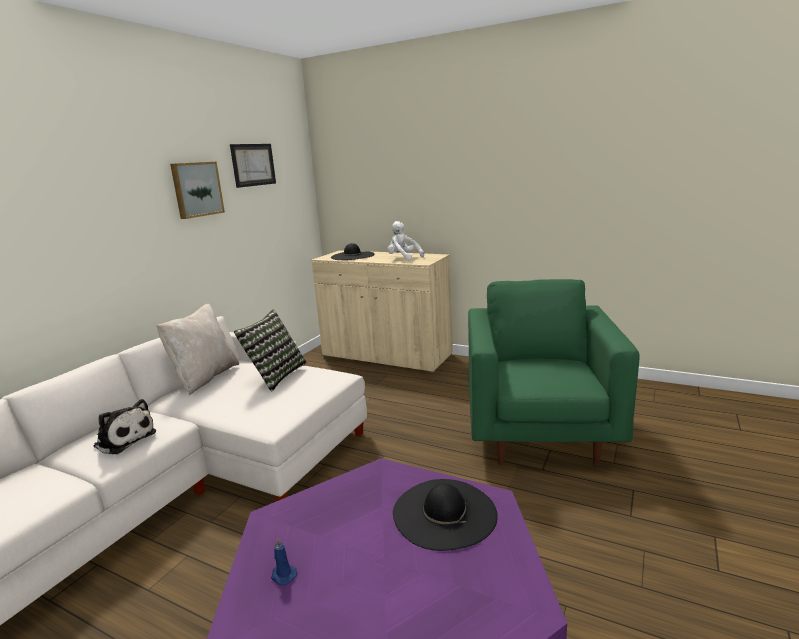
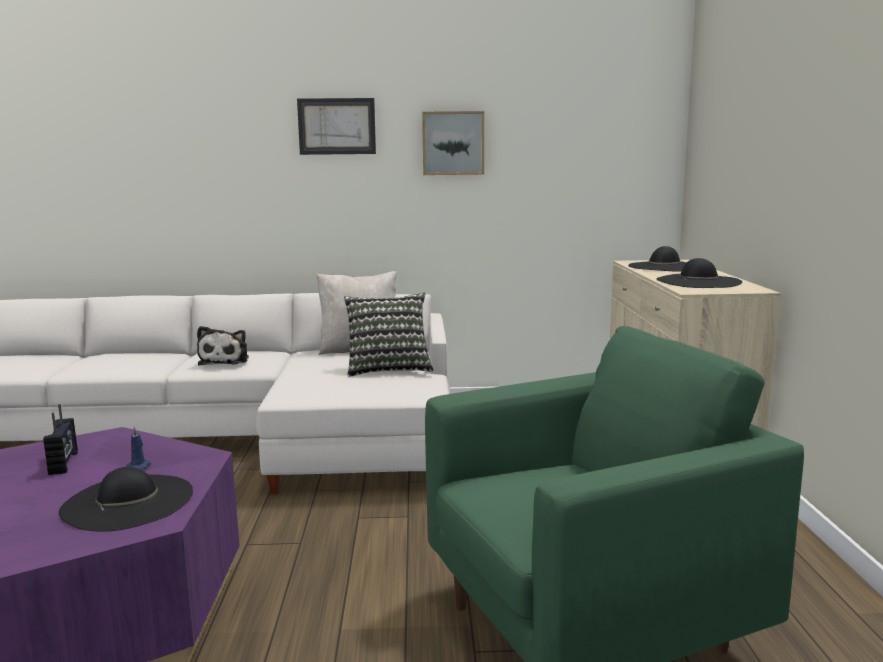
camera: 60 degrees right, 5 degrees down
picture [230,144,276,188] -> picture moved to [297,98,376,155]
blue candle [271,538,297,585] -> blue candle moved to [126,426,151,470]
white plush toy [387,221,424,261] -> black hat [657,258,742,288]
none -> radio [43,404,78,475]

